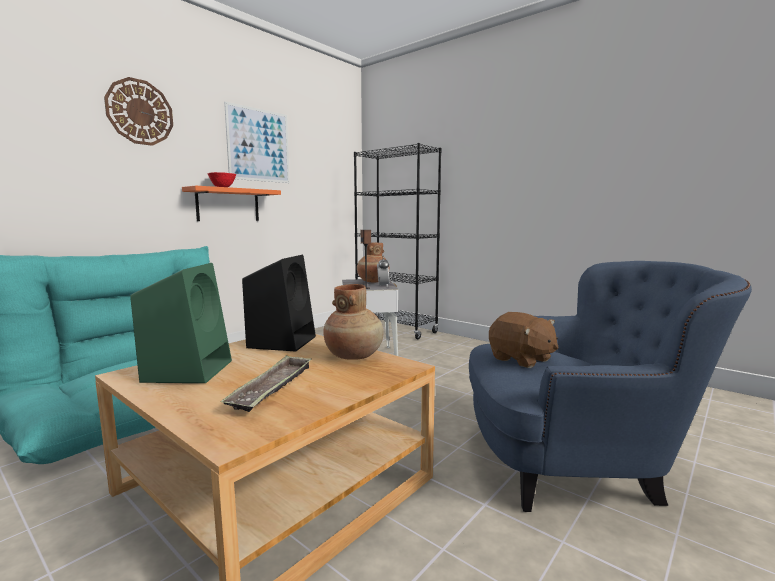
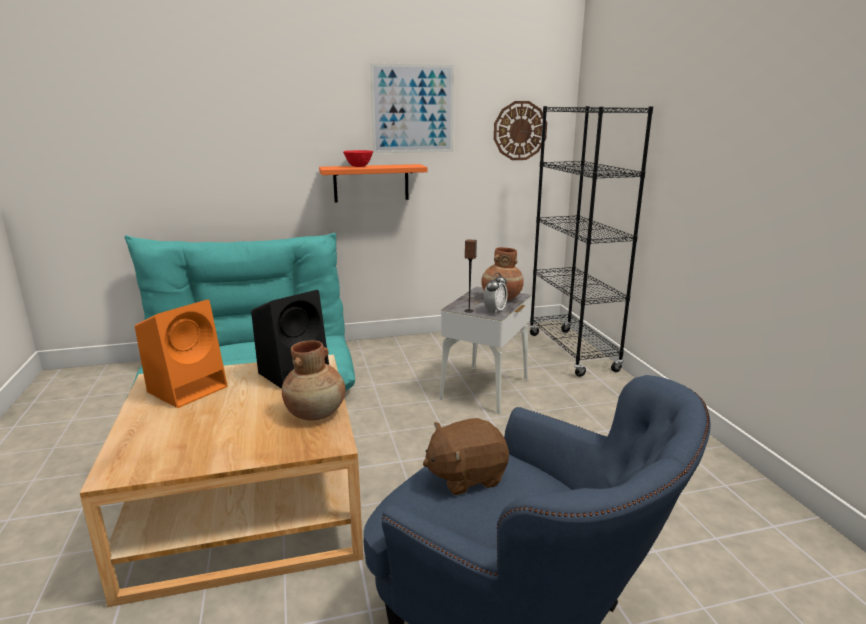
camera: 35 degrees right, 10 degrees up
wall clock [104,77,173,146] -> wall clock moved to [494,101,547,160]
green speaker [130,263,232,383] -> orange speaker [135,299,228,408]
tray [220,355,312,412] -> none
brown plush toy [489,312,559,368] -> brown plush toy turned 75 degrees clockwise [423,418,509,495]

